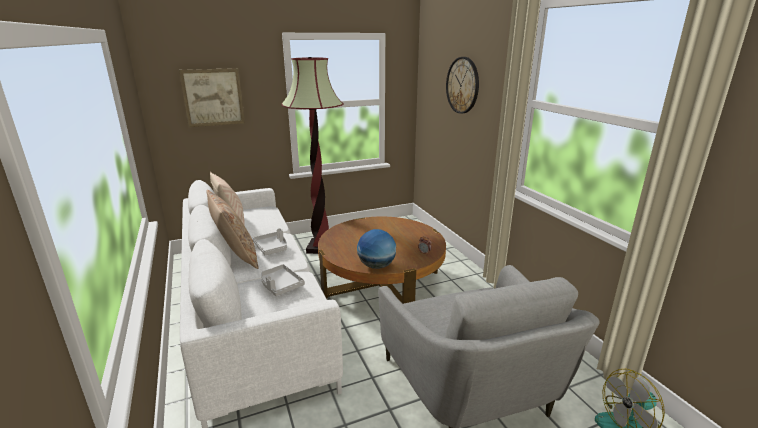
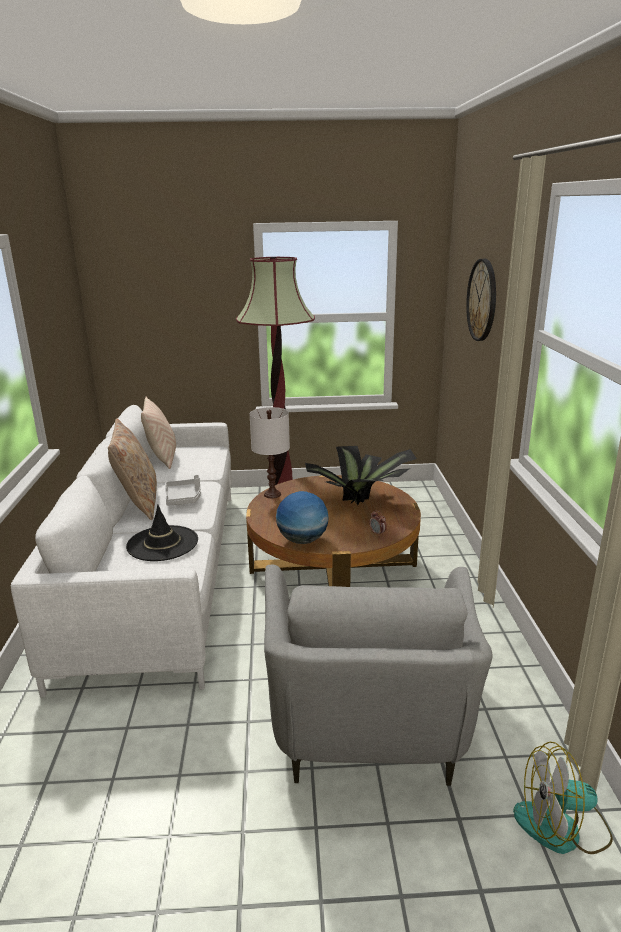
camera: 20 degrees right, 0 degrees up
picture [179,68,245,127] -> none
grey tray [261,264,305,296] -> black hat [126,504,198,561]
none -> white table lamp [249,407,290,498]
none -> potted plant [305,446,417,505]

